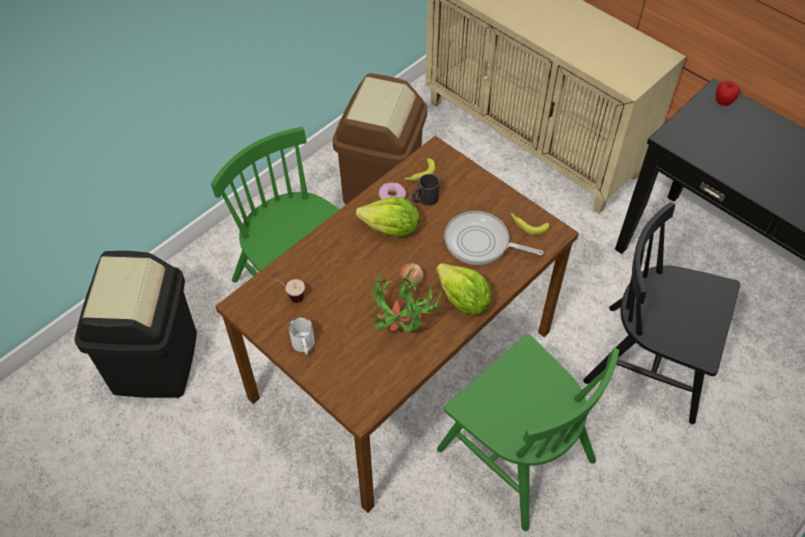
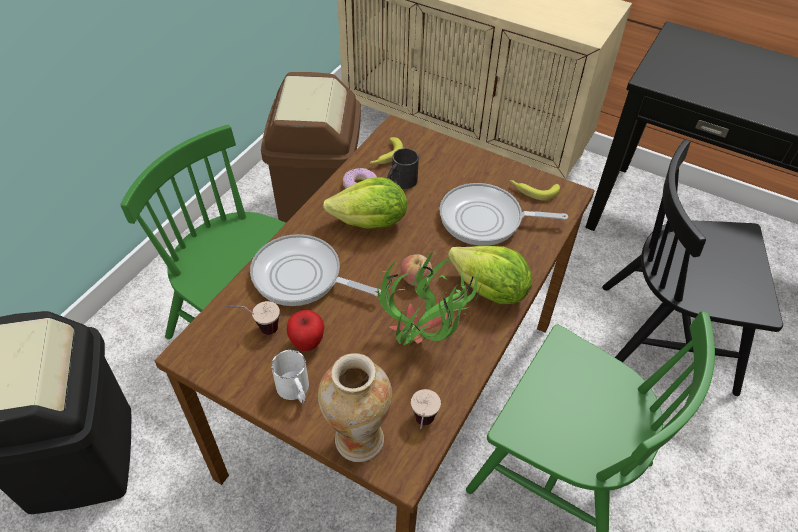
camera: 15 degrees left, 5 degrees down
apple [716,81,740,106] -> apple moved to [287,310,325,351]
none -> frying pan [250,234,381,306]
none -> vase [318,353,392,462]
none -> cup [411,389,441,429]

